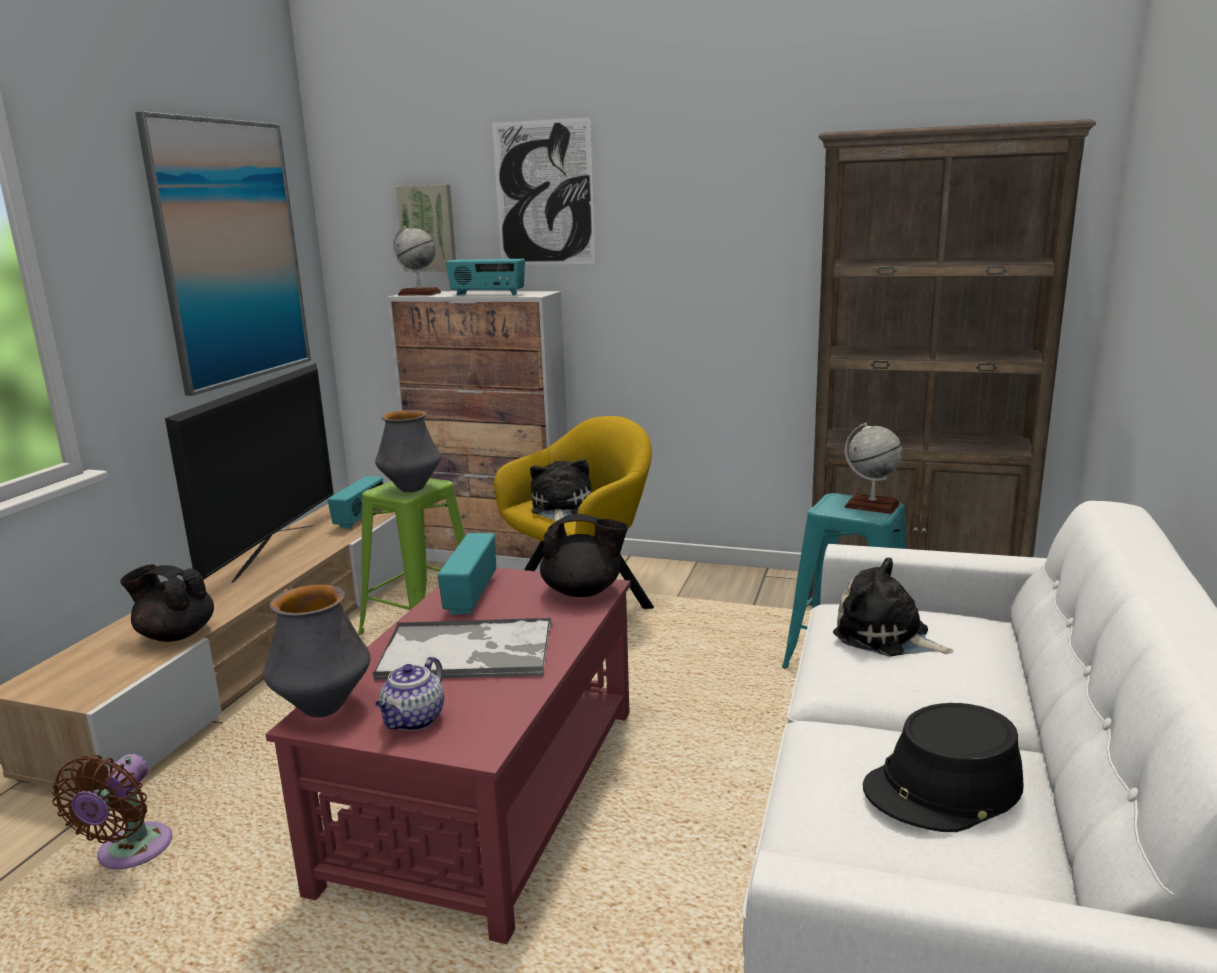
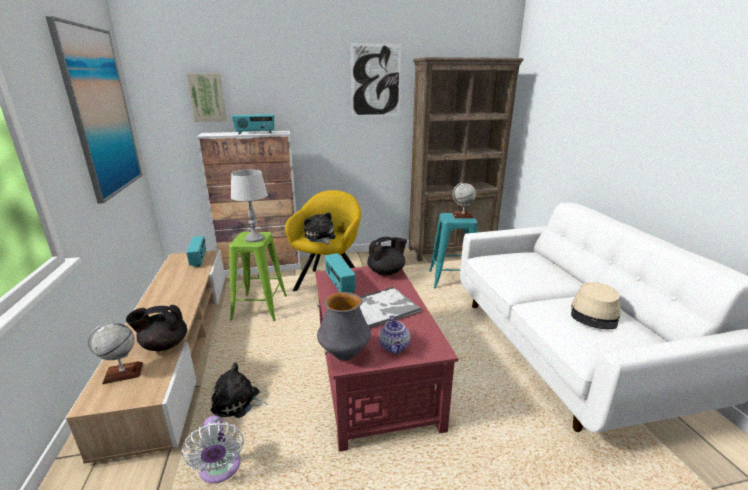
camera: 30 degrees left, 5 degrees up
brown fan [52,754,172,869] -> white fan [181,415,244,484]
television [165,363,334,583] -> none
vase [375,410,441,492] -> grey table lamp [231,170,268,242]
globe [393,226,441,296] -> globe moved to [88,323,143,384]
picture [492,117,596,265] -> picture moved to [350,43,401,116]
plush toy [833,557,954,657] -> plush toy moved to [211,363,268,418]
black hat [863,703,1024,832] -> beige hat [571,282,620,329]

